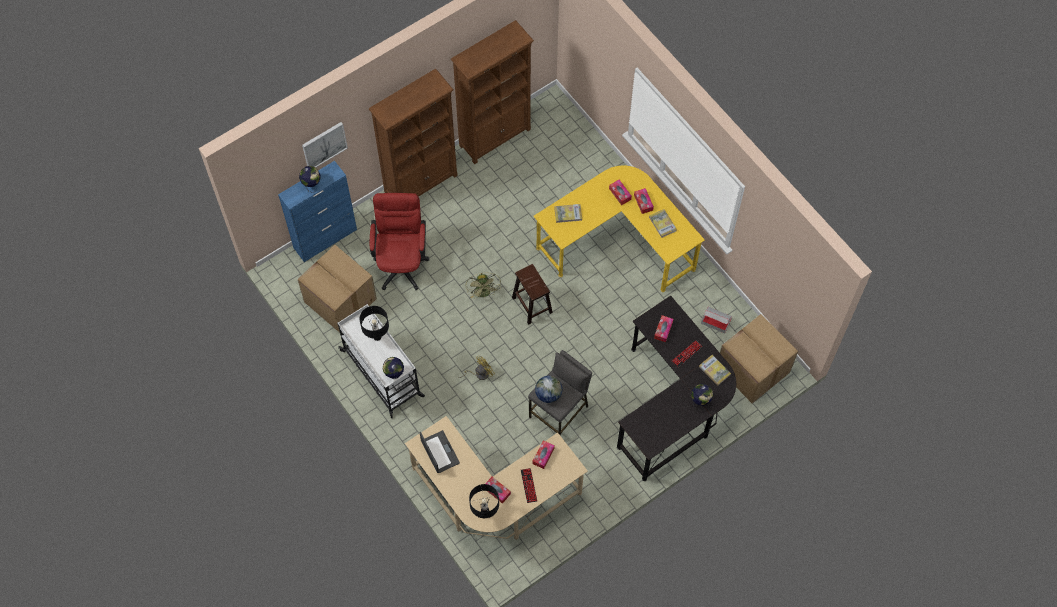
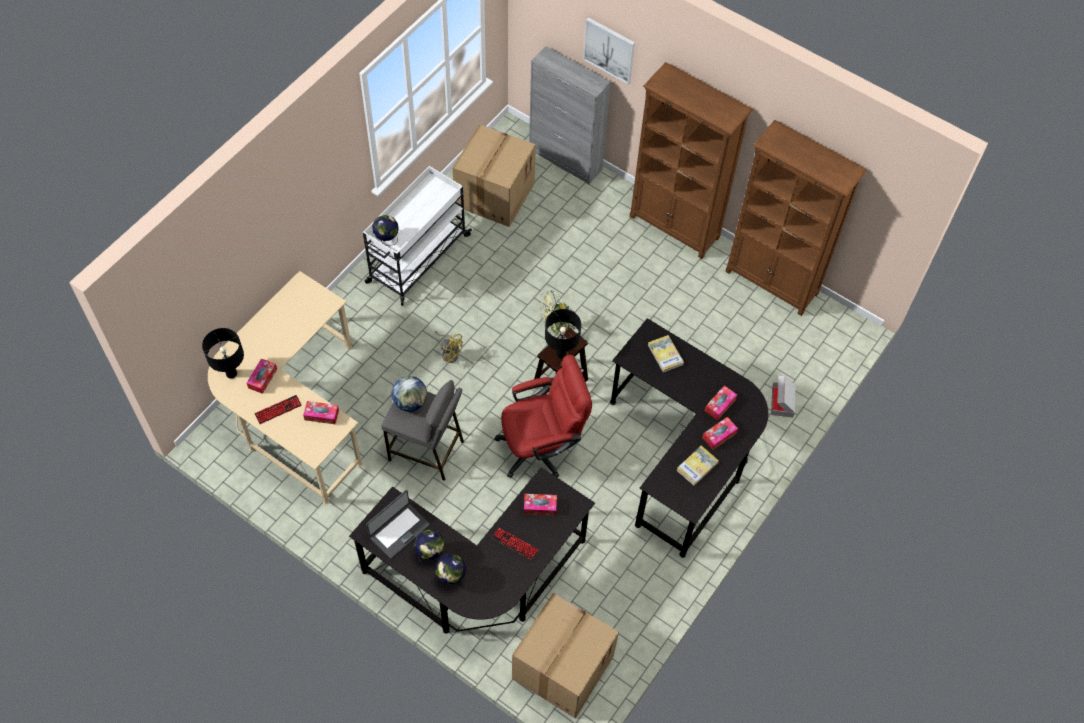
camera: 70 degrees right, 5 degrees down
blue cabinet [278,161,357,262] -> grey cabinet [529,46,611,184]
globe [299,166,320,193] -> globe moved to [414,530,445,562]
black table lamp [360,306,389,341] -> black table lamp moved to [545,309,581,358]
red office chair [370,193,429,290] -> red office chair moved to [494,355,592,478]
laptop [420,430,460,473] -> laptop moved to [366,490,430,559]
yellow desk [533,165,705,292] -> black desk [610,318,768,558]
book [699,355,731,386] -> none
cardboard box [701,307,732,333] -> cardboard box moved to [771,375,796,417]

